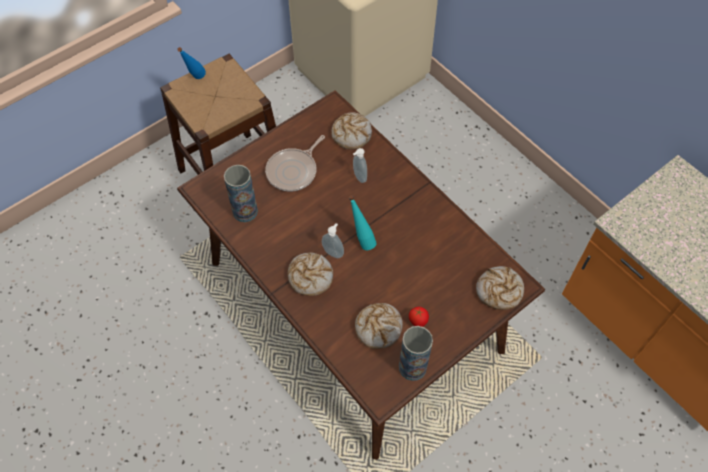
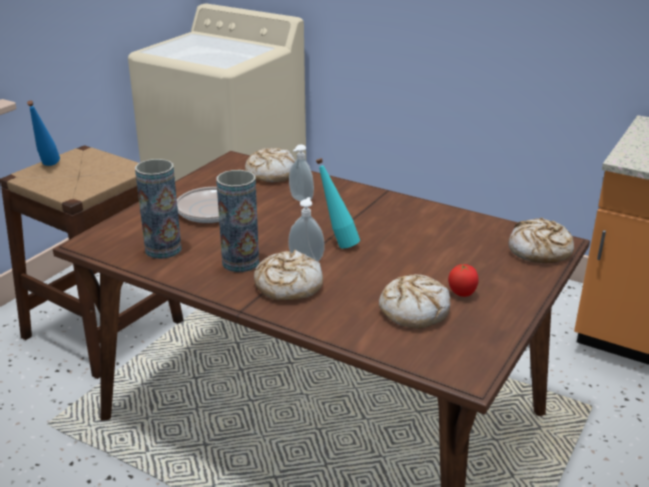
camera: 20 degrees left, 30 degrees down
vase [399,326,433,381] -> vase moved to [216,170,259,272]

